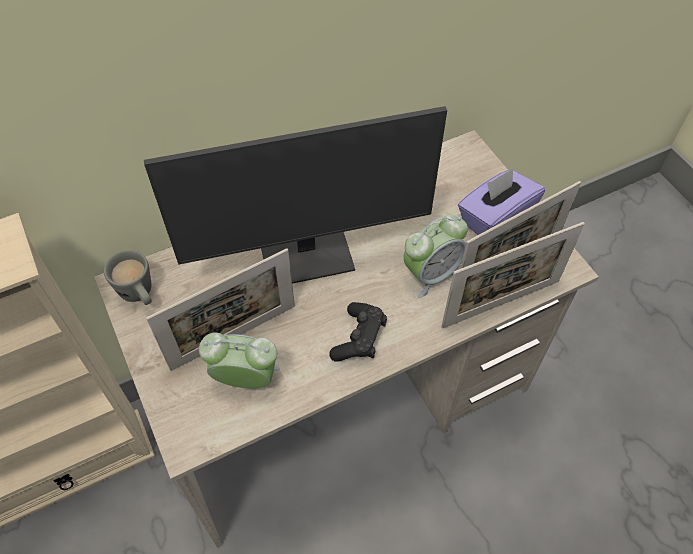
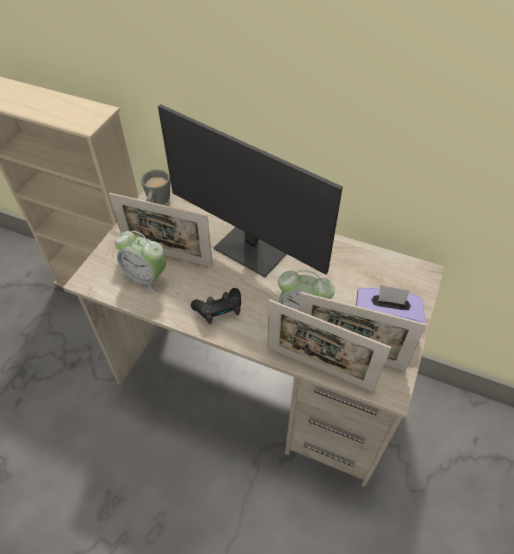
camera: 50 degrees right, 5 degrees down
alarm clock [199,332,280,389] -> alarm clock turned 150 degrees clockwise [115,230,166,294]

